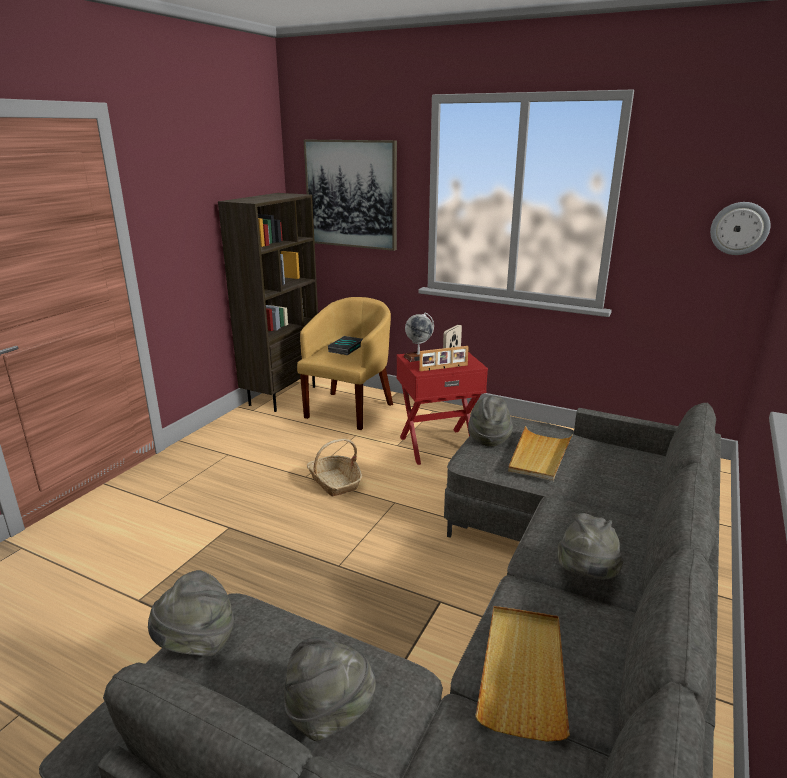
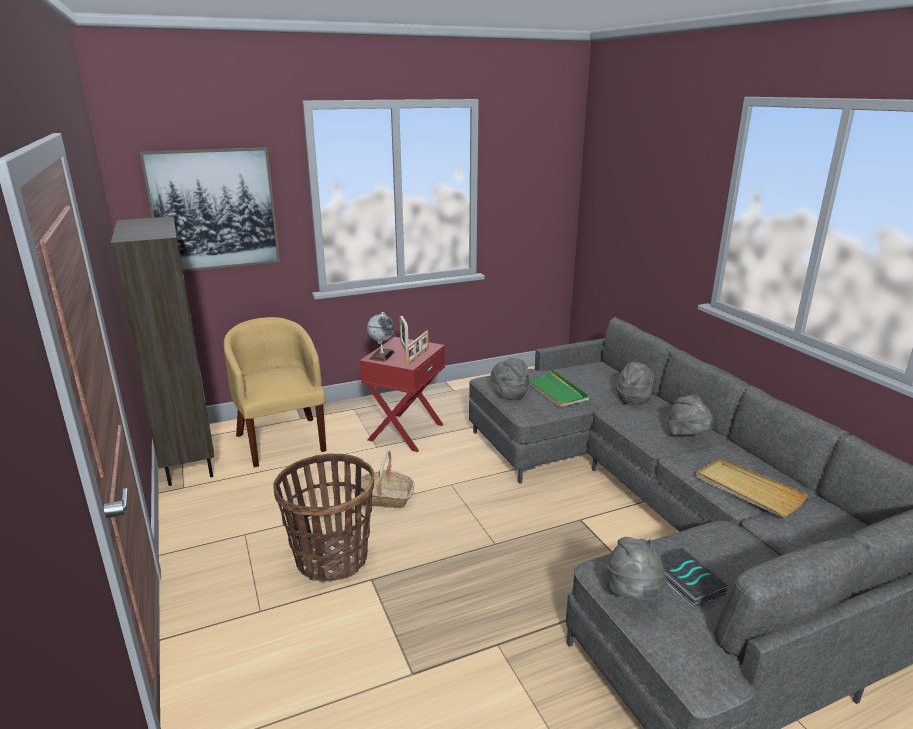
camera: 50 degrees left, 0 degrees up
grey hat [284,637,376,742] -> grey hat moved to [616,362,654,404]
book [328,336,363,355] -> book moved to [660,548,728,608]
beige tray [508,426,572,481] -> green tray [529,369,589,408]
wall clock [710,202,770,255] -> none
none -> basket [273,454,374,582]

